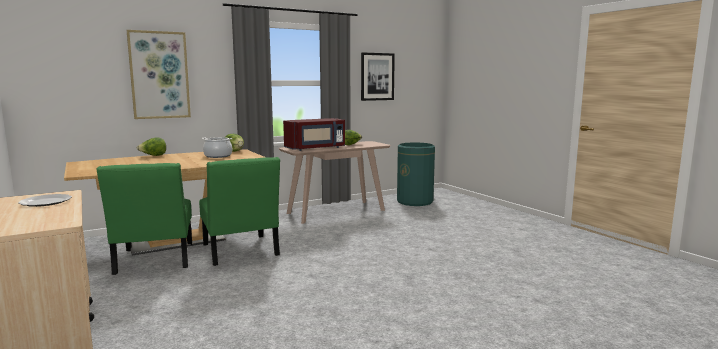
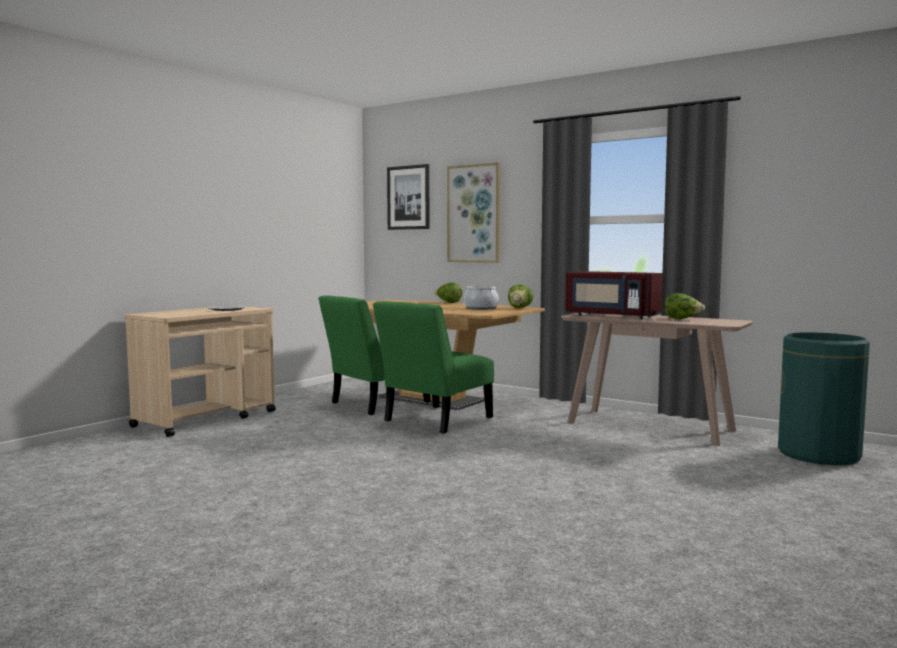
camera: 65 degrees right, 5 degrees down
picture [361,52,395,101] -> picture moved to [387,164,429,230]

